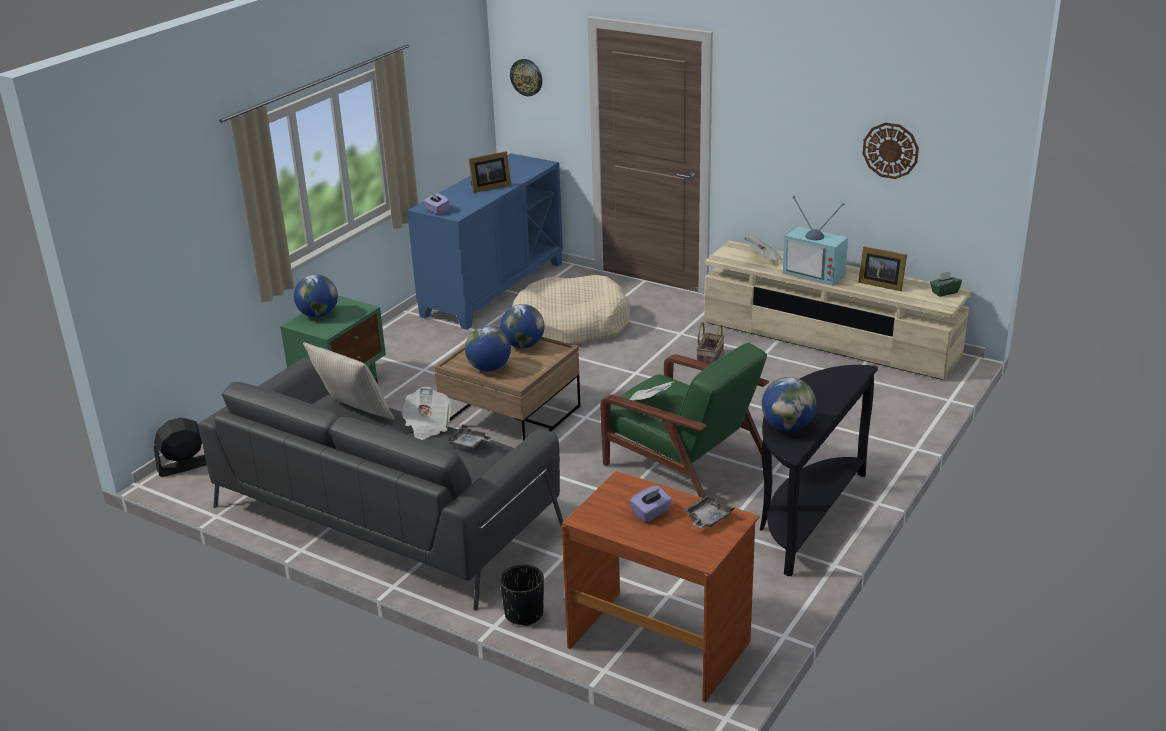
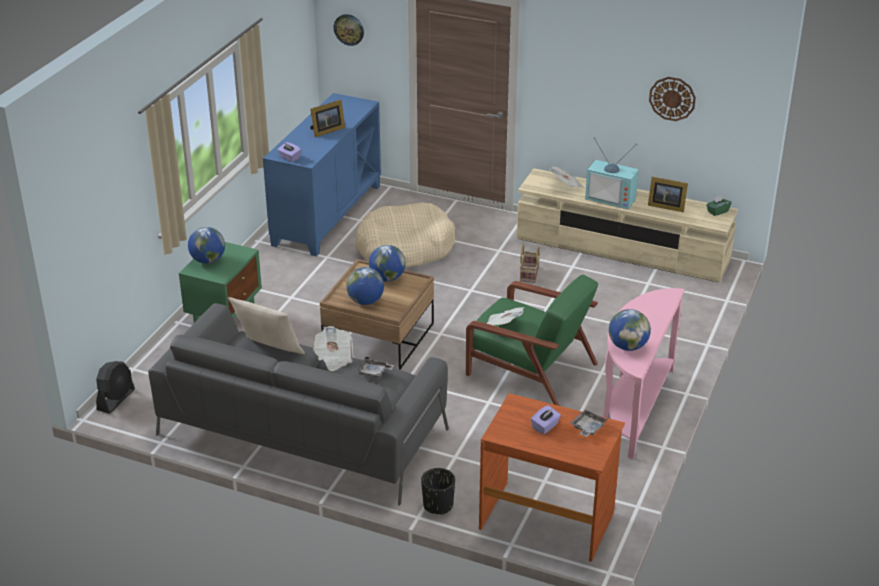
camera: 10 degrees left, 5 degrees up
black fan [154,417,207,477] -> black fan turned 150 degrees clockwise [96,361,135,414]
black console table [760,365,878,576] -> pink console table [602,288,685,459]

